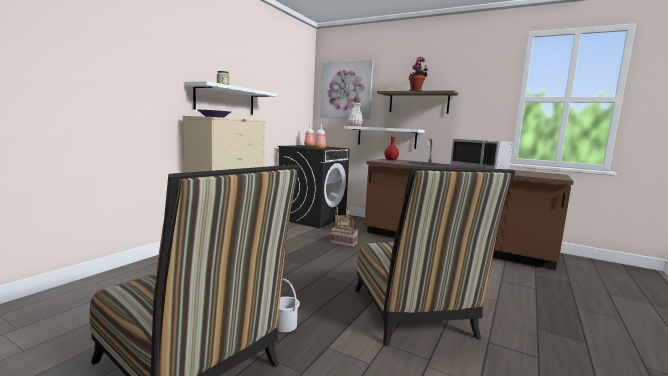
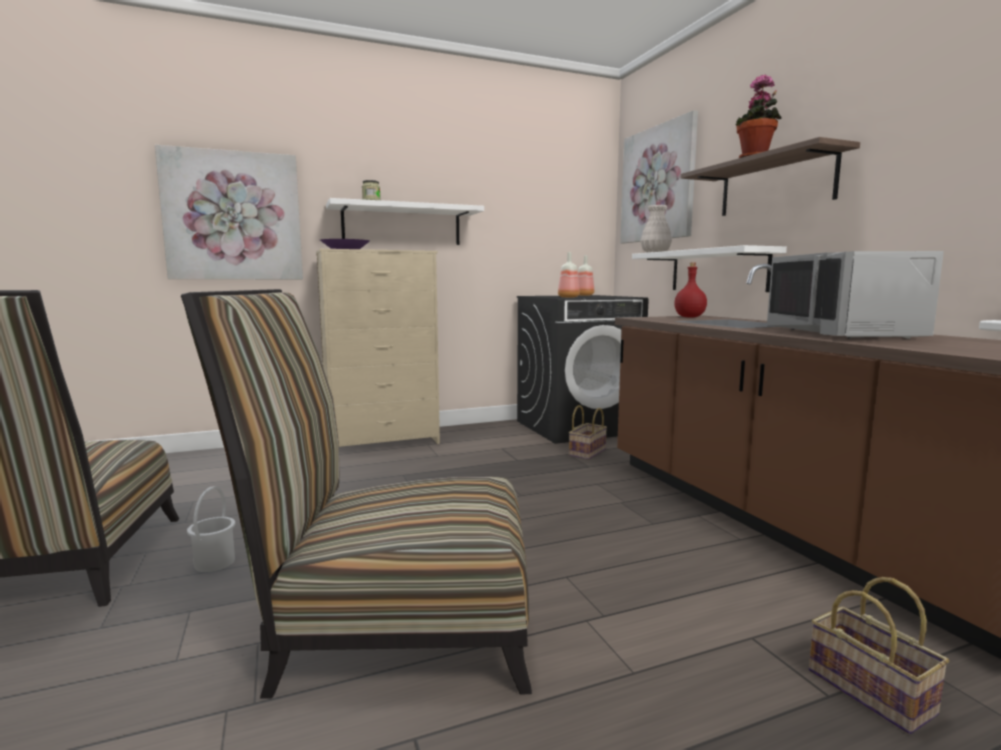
camera: 40 degrees right, 0 degrees up
basket [330,215,358,247] -> basket moved to [809,577,949,734]
chair [355,167,515,346] -> chair turned 60 degrees clockwise [181,289,532,699]
none -> picture [155,145,303,279]

